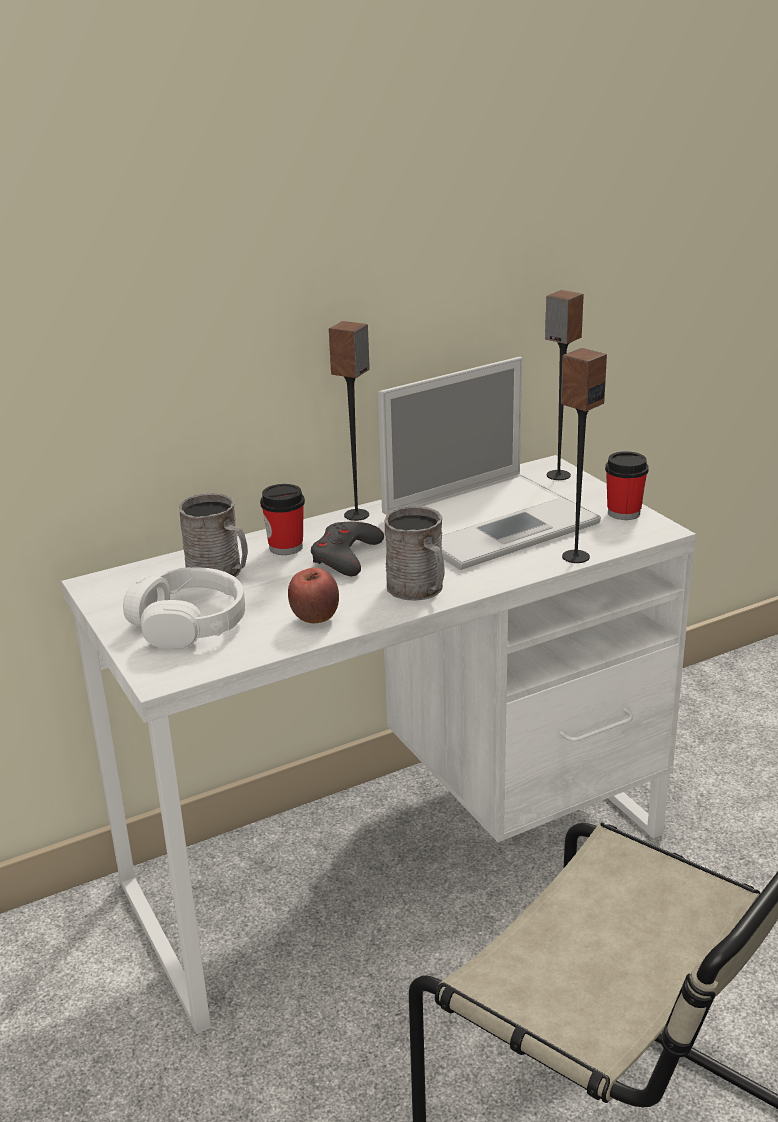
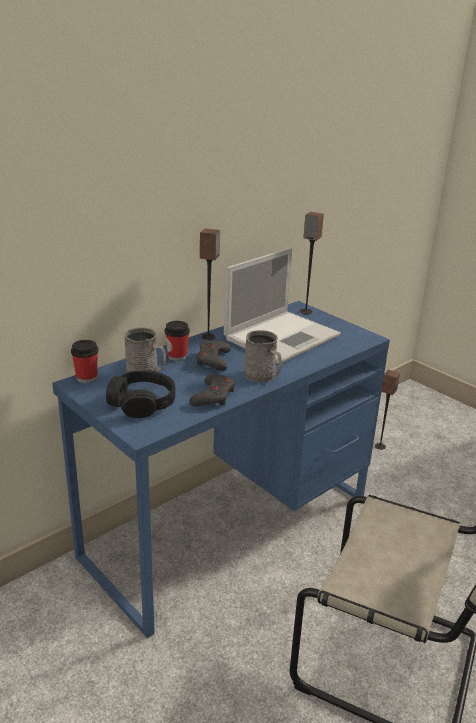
camera: 15 degrees left, 0 degrees up
white desk [61,455,696,1034] -> blue desk [52,301,390,638]
white headphones [123,567,245,649] -> black headphones [106,370,176,418]
apple [288,567,339,623] -> grey game controller [189,374,235,406]
speaker [561,348,607,563] -> speaker moved to [375,370,400,450]
cup [605,451,649,520] -> cup moved to [71,340,99,383]

